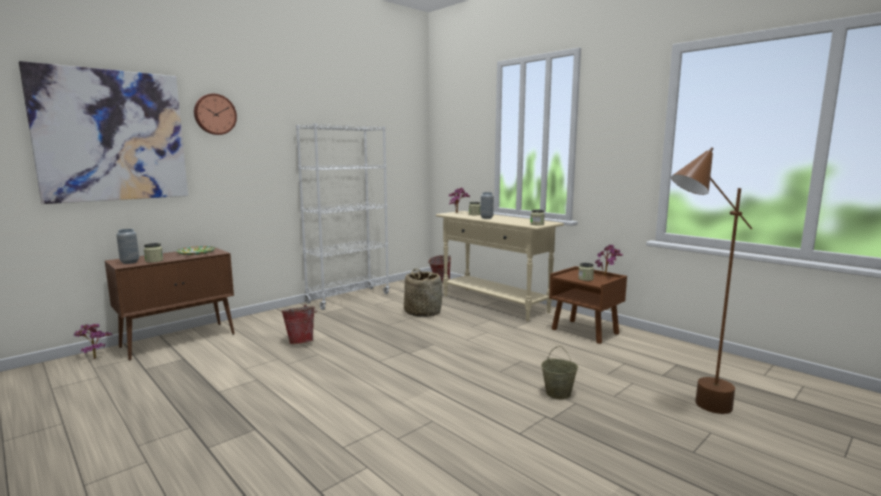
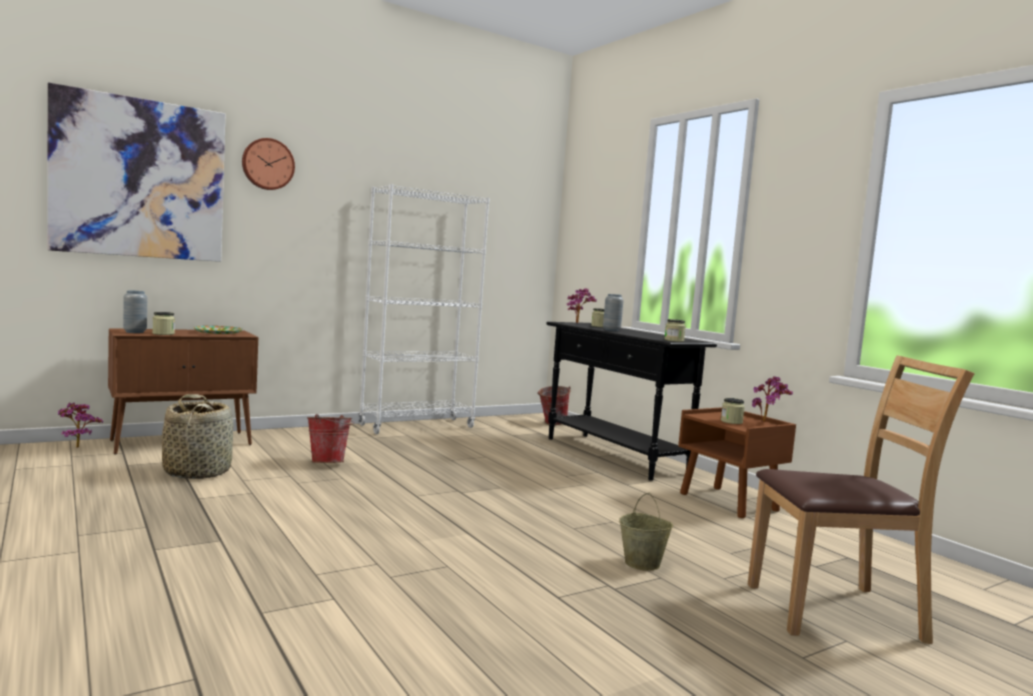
camera: 10 degrees right, 5 degrees down
basket [404,268,442,317] -> basket moved to [162,394,234,479]
beige console table [436,211,564,321] -> black console table [546,322,717,481]
brown floor lamp [671,147,752,414] -> brown chair [748,355,975,644]

